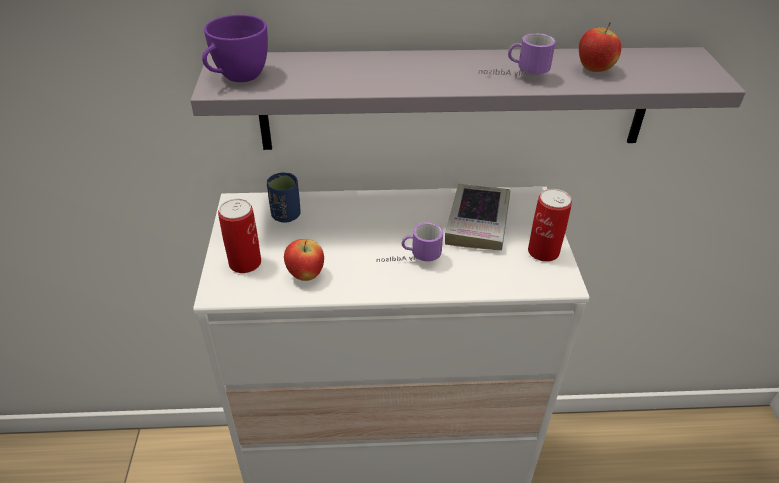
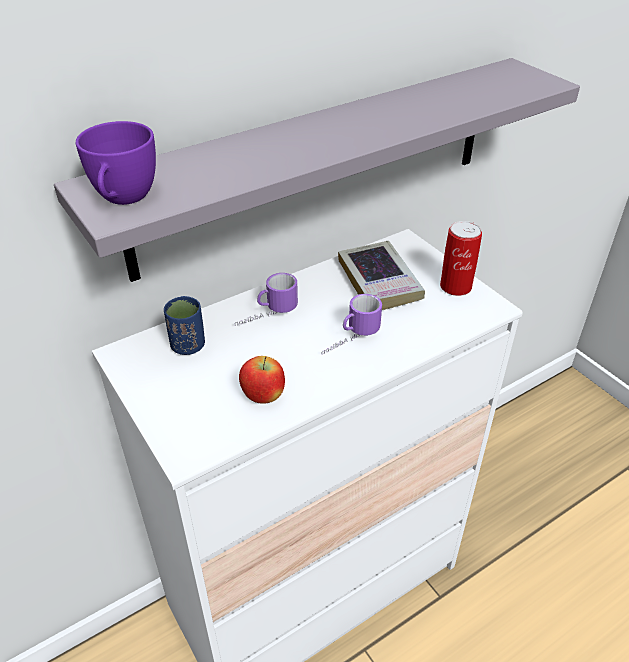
camera: 30 degrees left, 0 degrees up
can [218,199,261,273] -> none
mug [478,33,556,77] -> mug moved to [234,273,298,326]
apple [579,22,621,72] -> none

